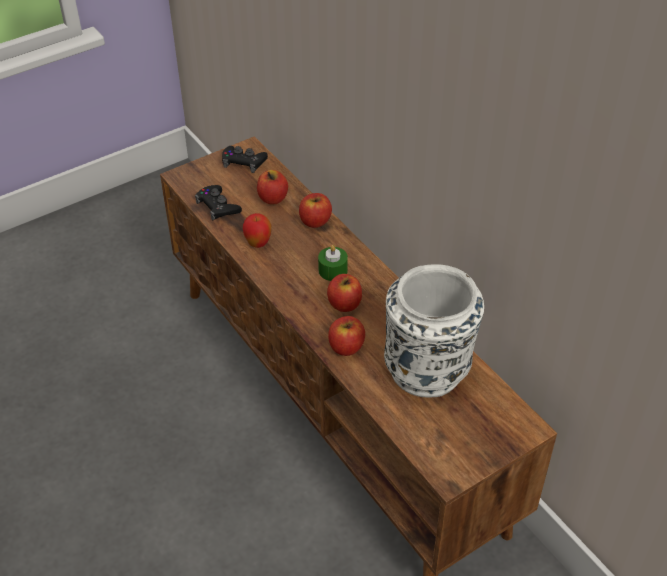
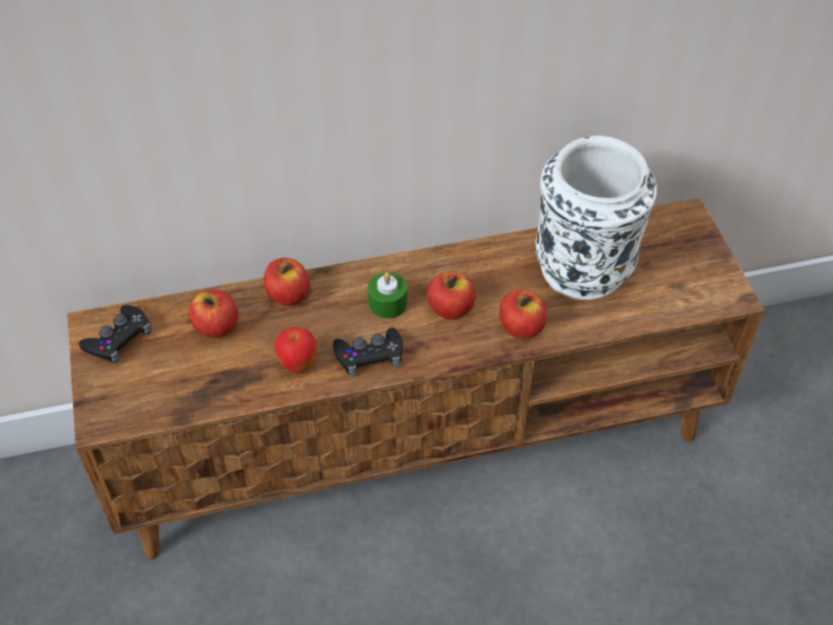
camera: 70 degrees left, 5 degrees up
black game controller [195,185,242,220] -> black game controller moved to [333,328,403,377]

